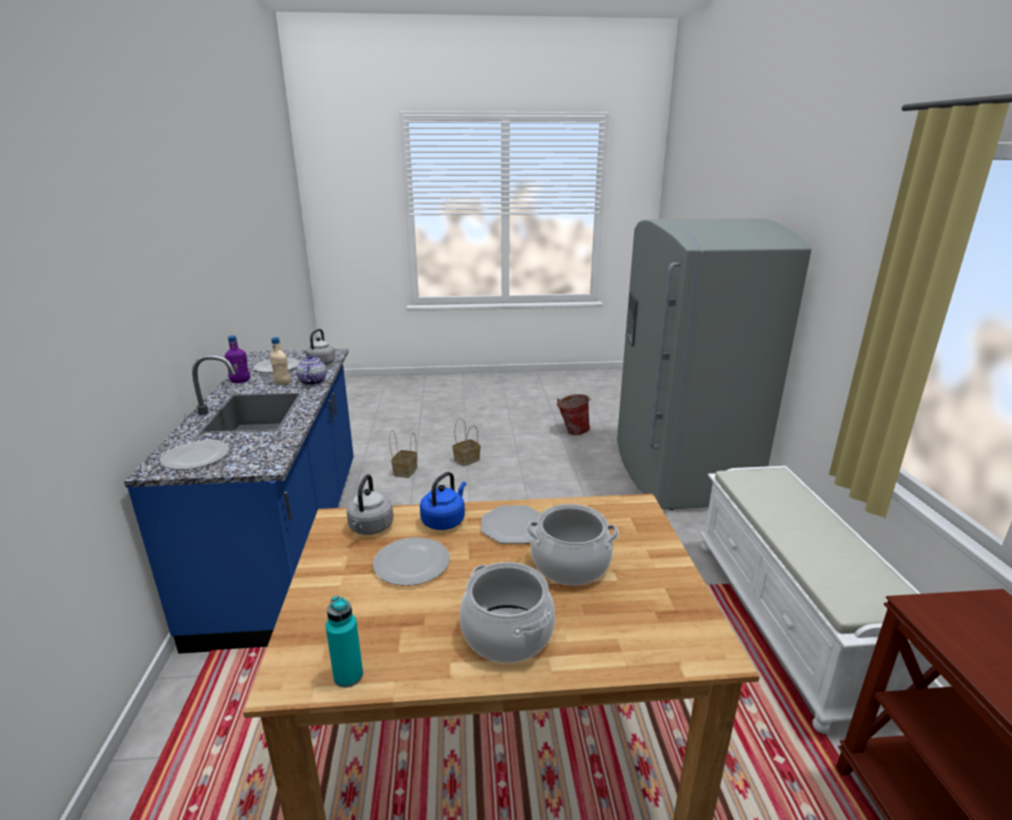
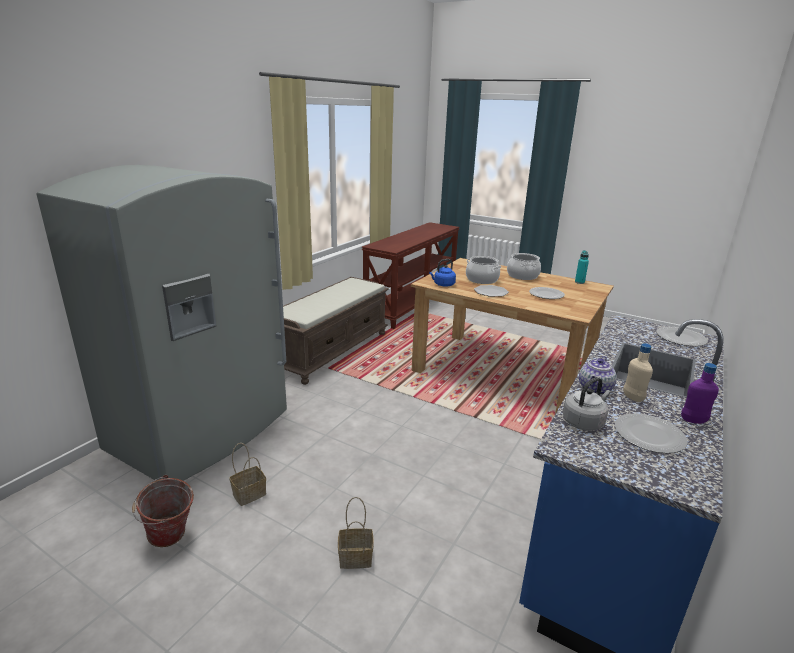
camera: 145 degrees left, 0 degrees up
grey kettle [346,474,393,535] -> none
basket [389,430,417,478] -> basket moved to [229,443,266,506]
blue kettle [420,472,466,530] -> blue kettle moved to [429,259,456,287]
white bench [699,466,932,734] -> brown bench [283,277,389,385]

